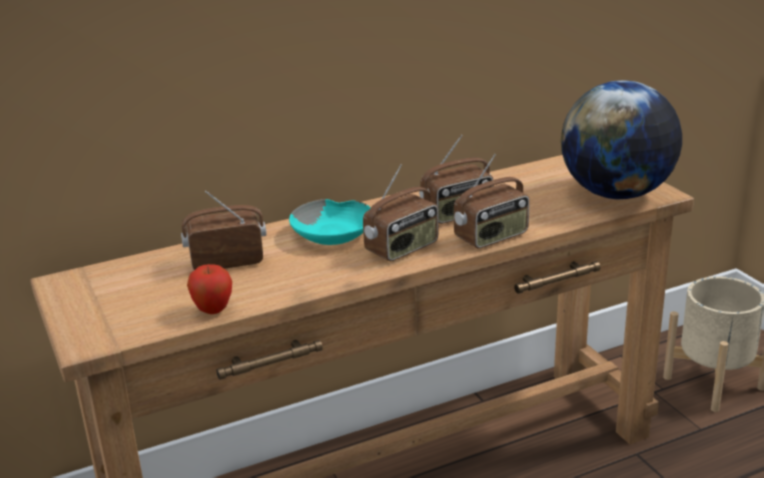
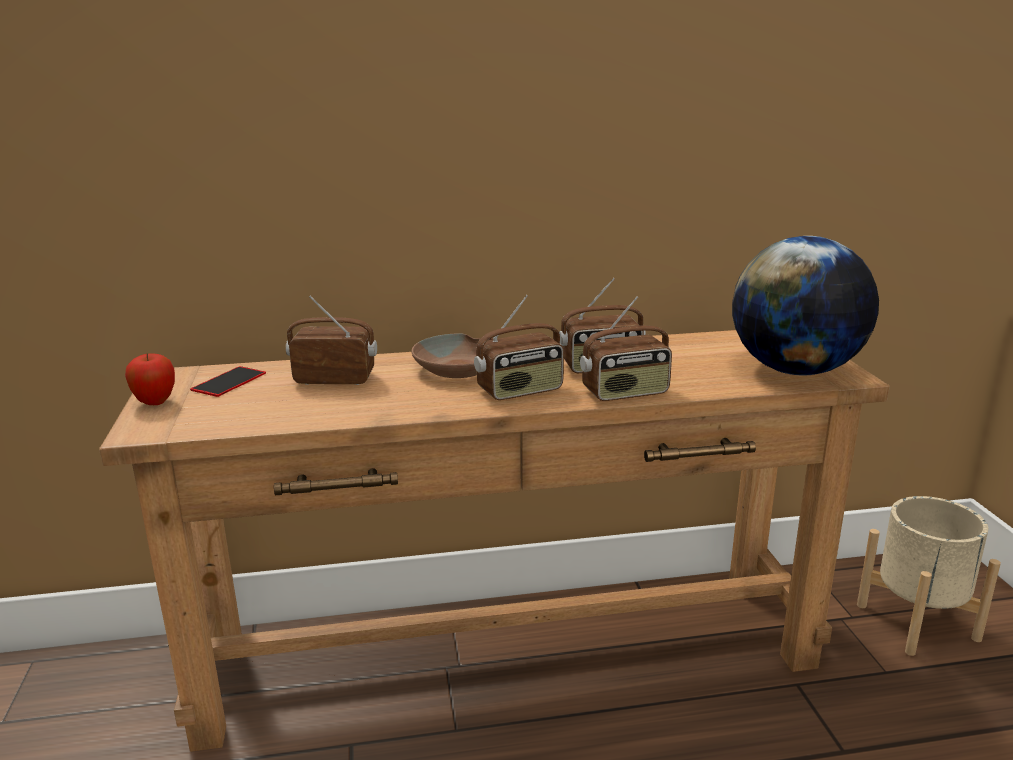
camera: 15 degrees right, 5 degrees down
apple [187,264,232,314] -> apple moved to [125,353,175,405]
turquoise bowl [289,199,371,245] -> brown bowl [411,333,493,378]
none -> phone [190,366,266,397]

